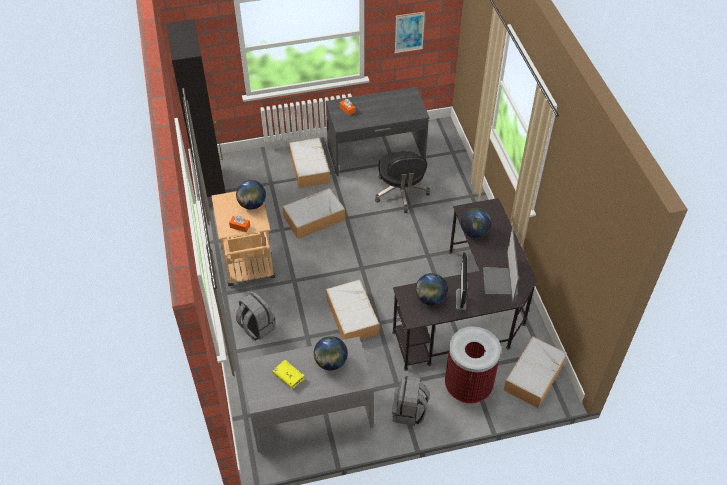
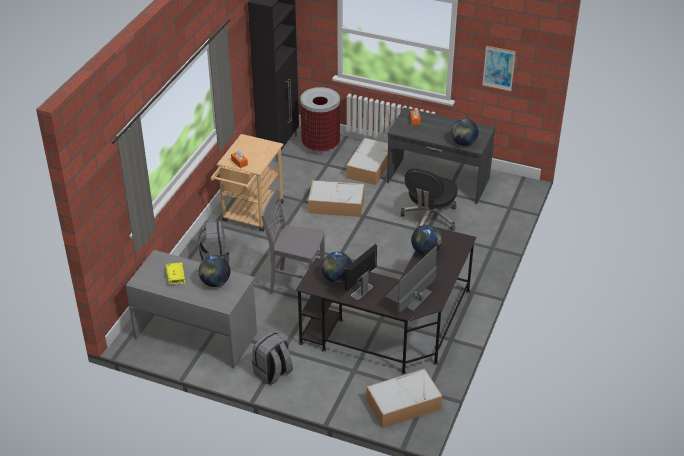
camera: 35 degrees right, 10 degrees down
globe [236,180,266,210] -> globe moved to [451,119,479,146]
storage box [326,280,379,340] -> grey chair [261,188,325,297]
trash can [445,326,501,404] -> trash can moved to [300,87,340,155]

